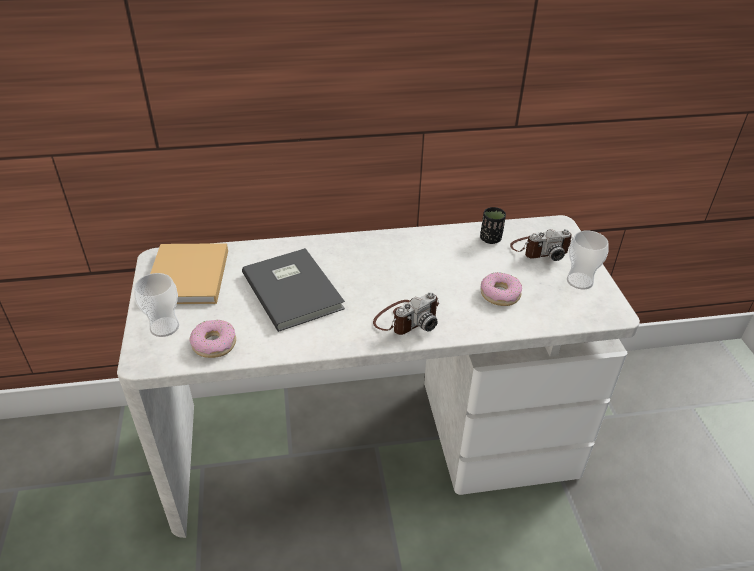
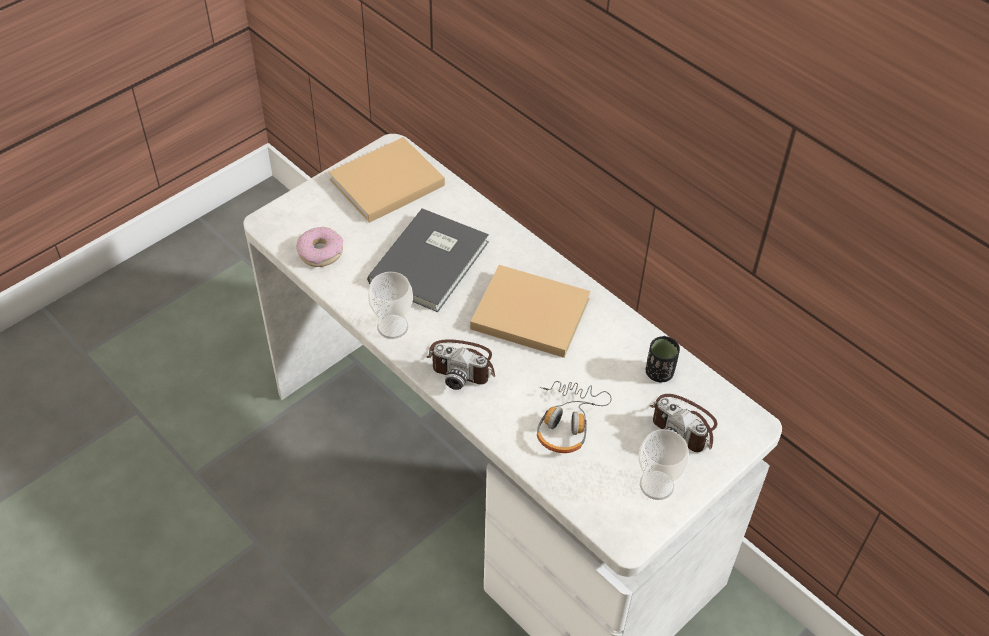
camera: 55 degrees right, 10 degrees up
cup [134,273,179,337] -> cup moved to [368,272,413,339]
donut [481,272,522,306] -> headphones [537,381,612,453]
none -> beige book [470,265,590,358]

